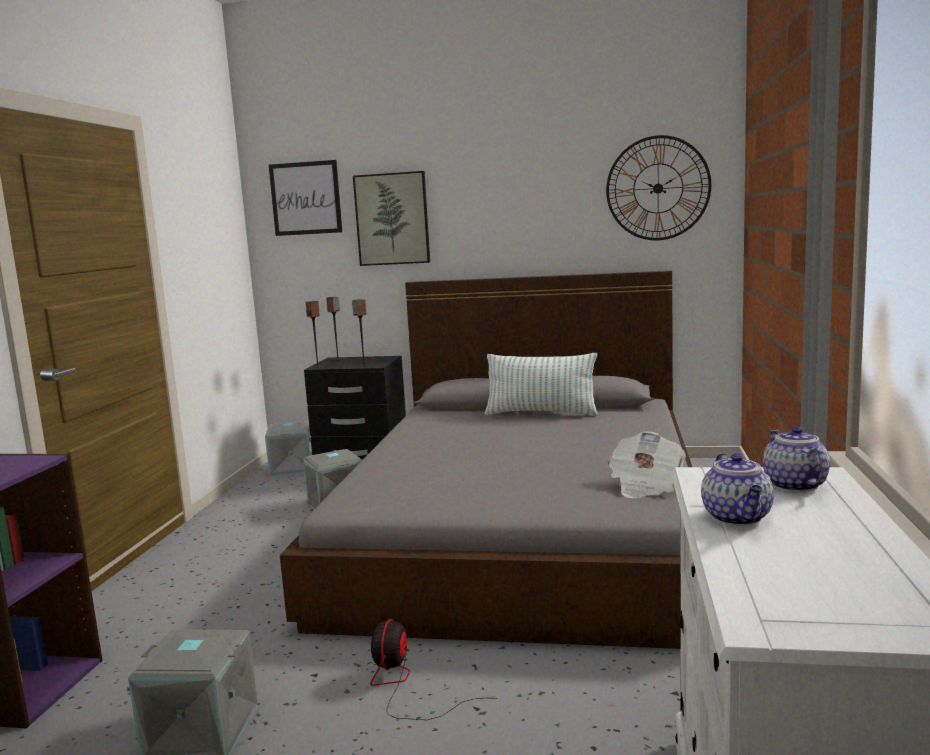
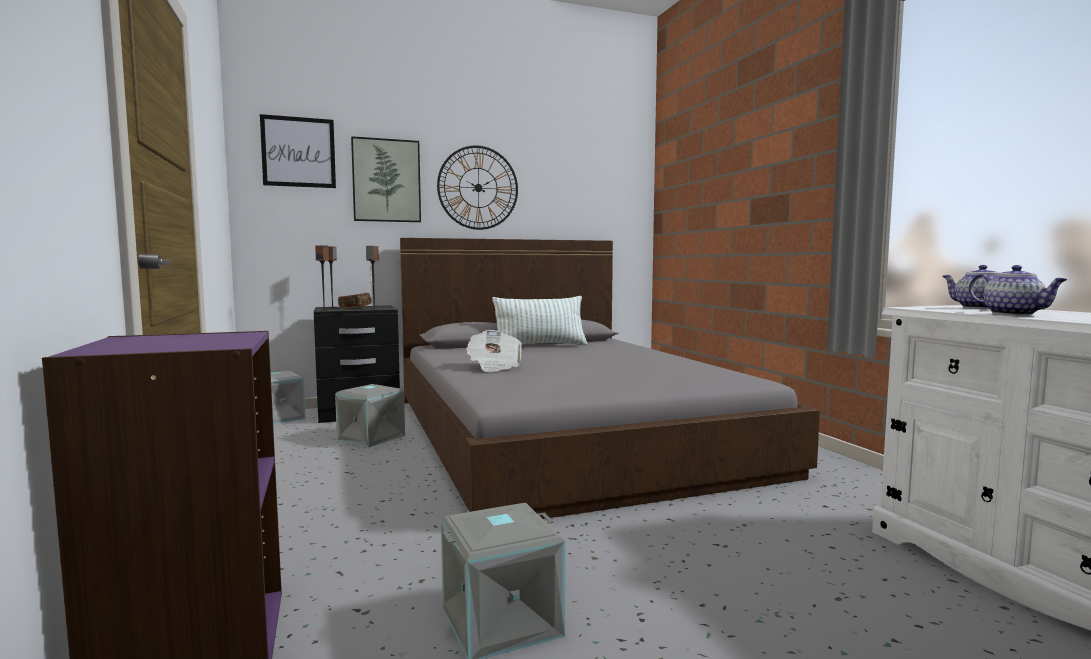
camera: 30 degrees left, 5 degrees down
fan [370,619,497,720] -> none
wall clock [606,135,711,240] -> wall clock moved to [437,145,518,230]
newspaper [608,431,686,498] -> newspaper moved to [466,330,522,372]
none -> bowl [338,293,371,308]

